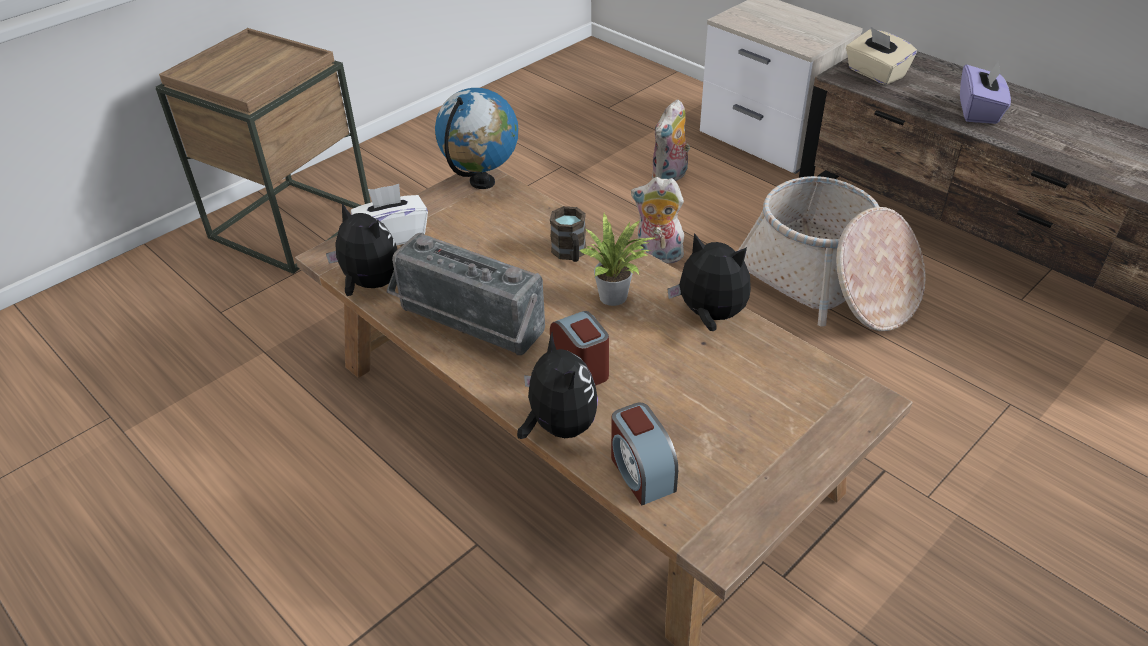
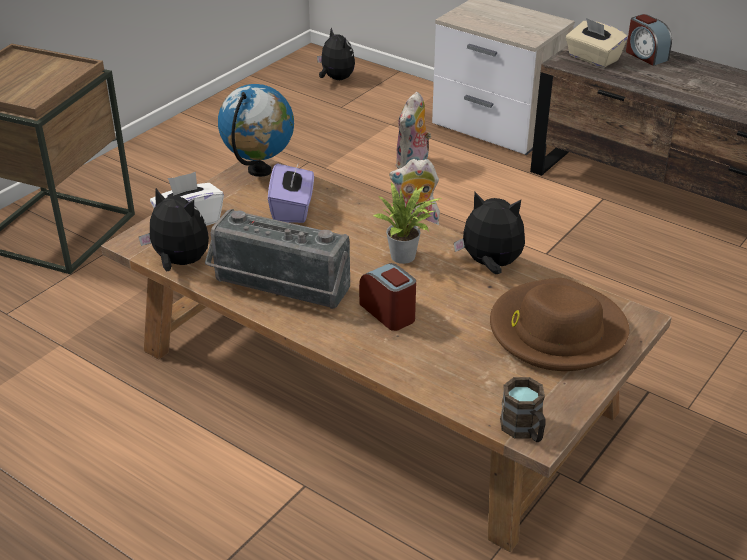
camera: 10 degrees left, 5 degrees down
plush toy [517,333,598,439] -> plush toy moved to [317,27,355,80]
brown mug [550,206,586,262] -> brown mug moved to [500,377,546,442]
alarm clock [611,403,678,505] -> alarm clock moved to [626,14,672,66]
basket [738,176,926,331] -> none
purple tissue box [960,61,1011,124] -> purple tissue box moved to [268,160,314,223]
none -> brown hat [490,278,629,371]

